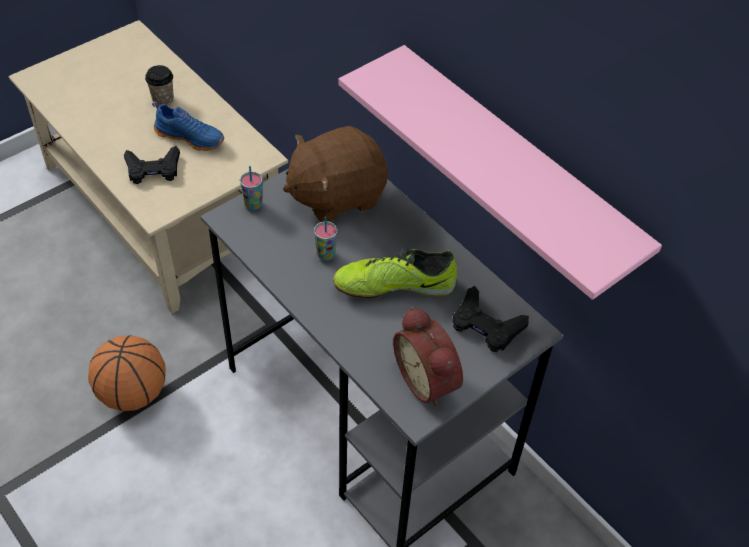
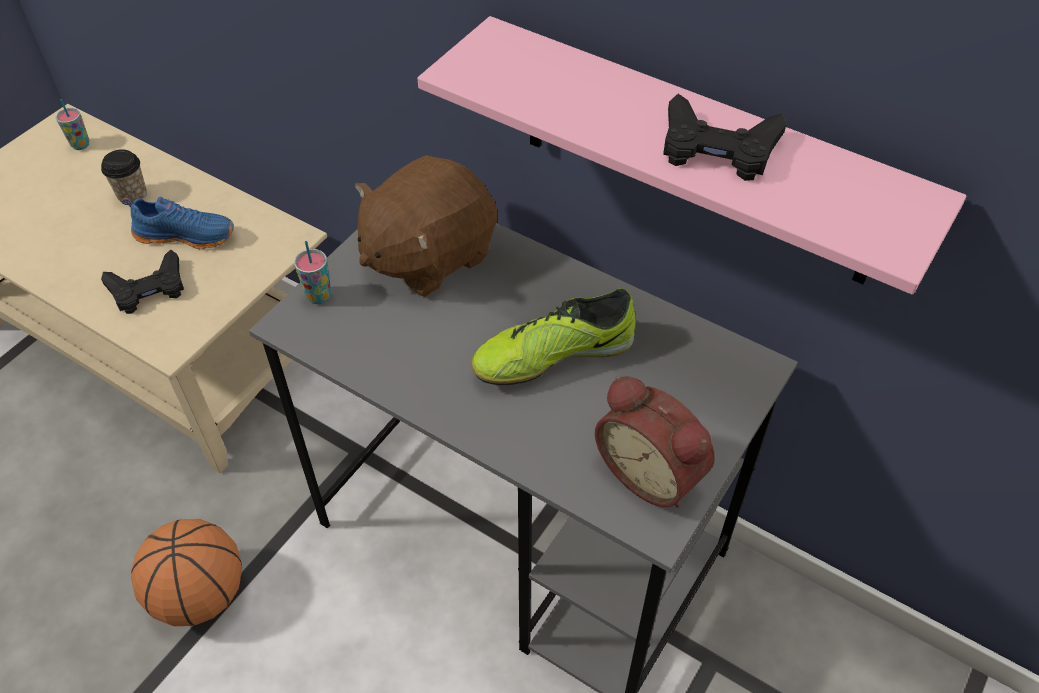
camera: 15 degrees left, 0 degrees up
cup [314,216,337,261] -> cup moved to [56,99,89,150]
black game controller [452,286,529,352] -> black game controller moved to [663,94,786,181]

